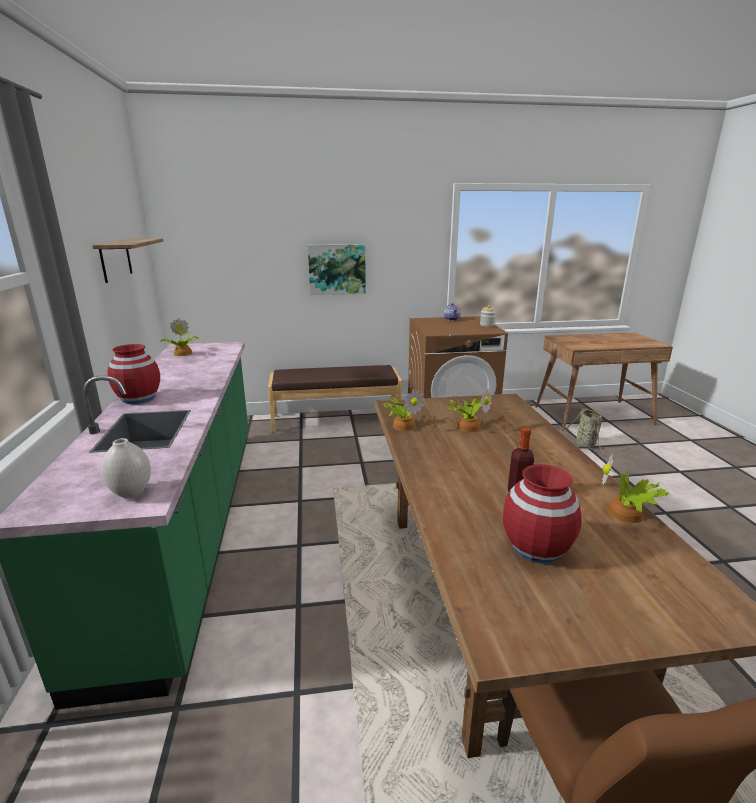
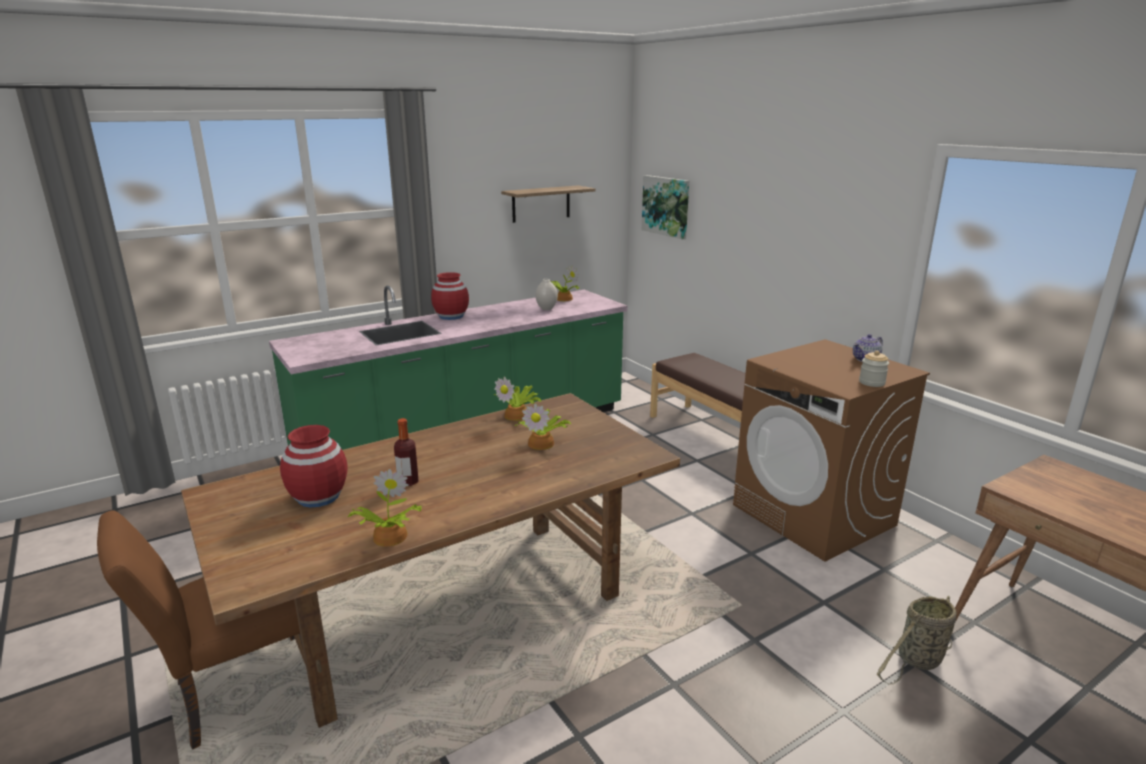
camera: 65 degrees right, 0 degrees up
white vase [101,438,151,498] -> white vase moved to [535,279,558,310]
picture [308,244,366,295] -> picture moved to [642,175,689,240]

